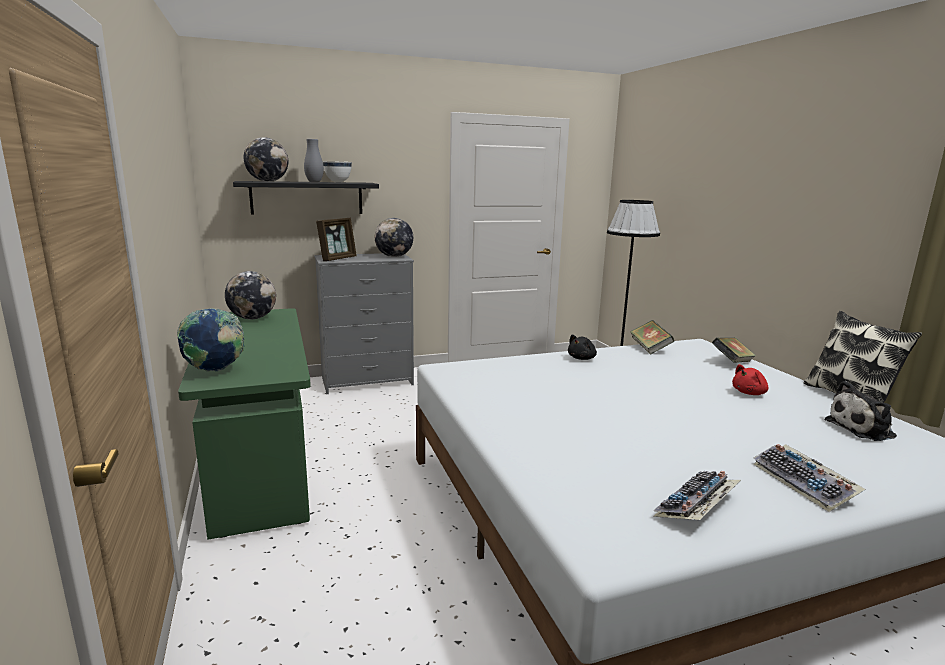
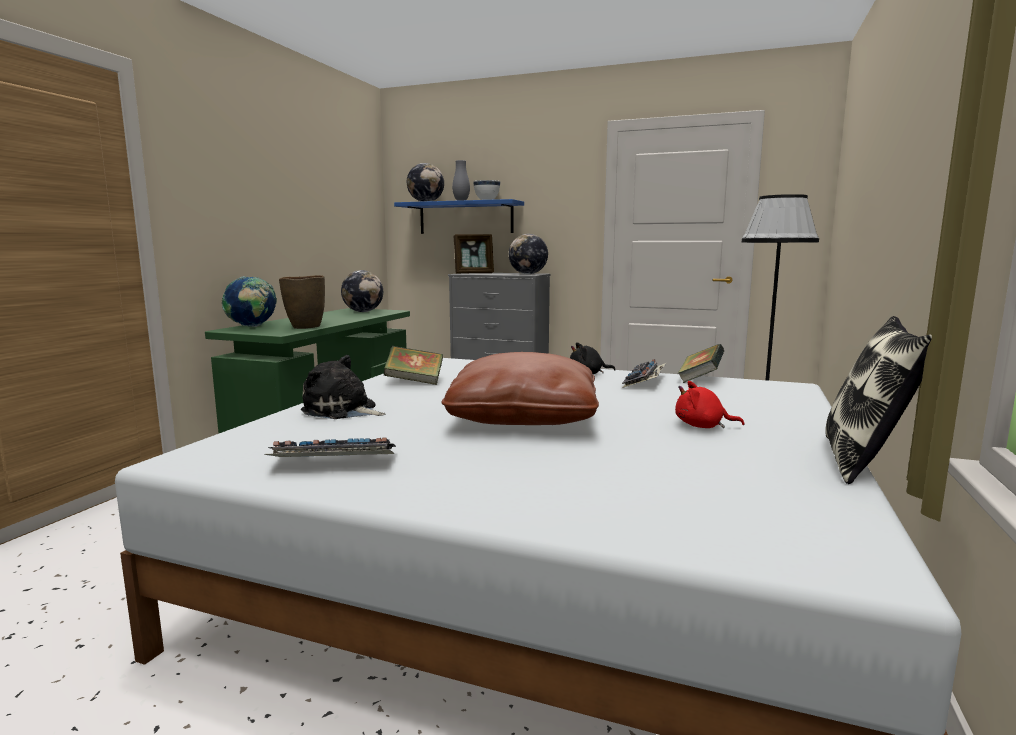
camera: 40 degrees right, 5 degrees down
black shelf [233,181,379,214] -> blue shelf [394,199,524,234]
book [712,337,756,363] -> book moved to [384,346,443,385]
keyboard [754,444,865,512] -> keyboard moved to [622,359,667,388]
plush toy [824,381,897,441] -> plush toy moved to [301,355,386,419]
none -> brown vase [279,275,325,329]
none -> brown pillow [441,352,599,425]

